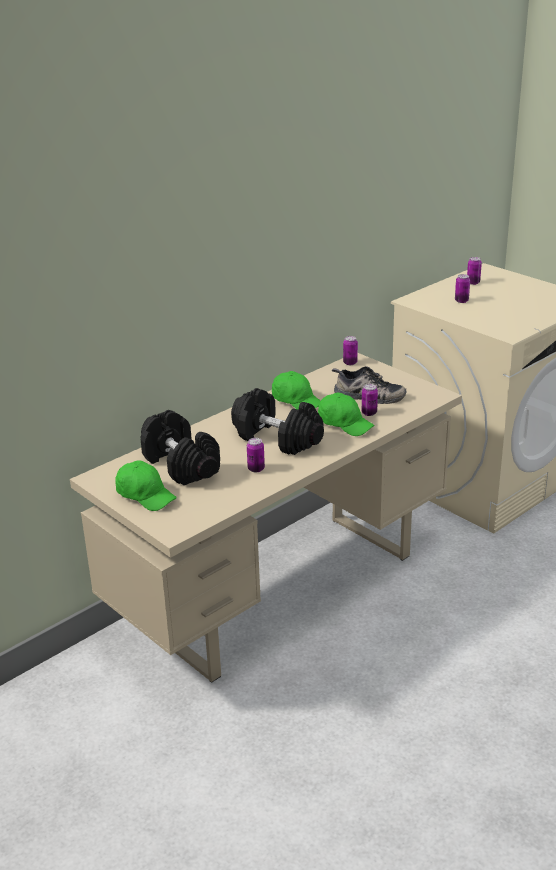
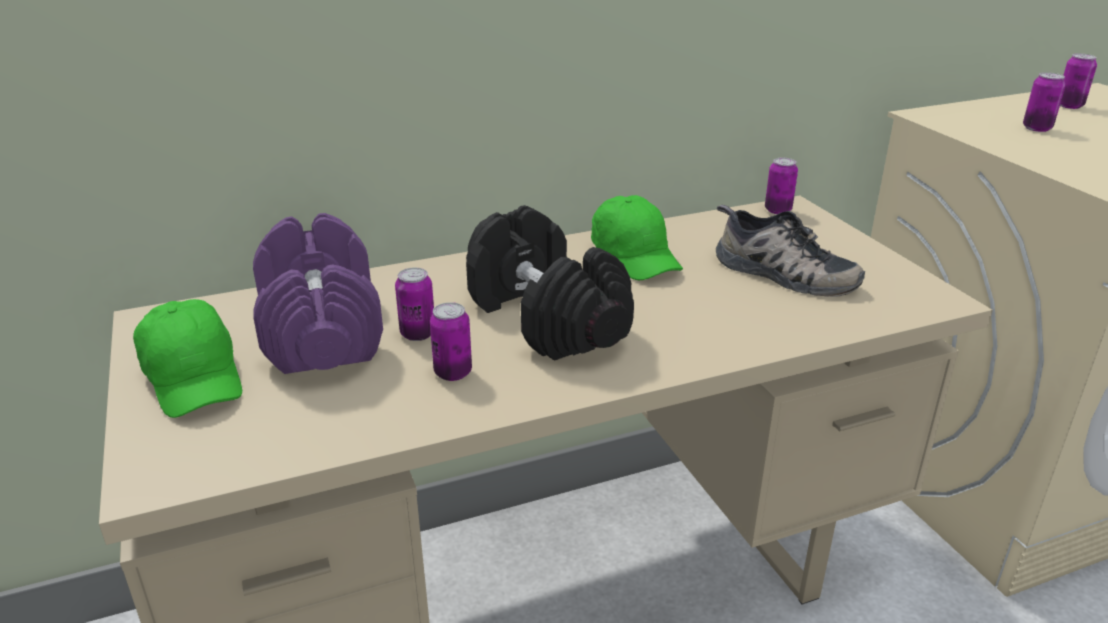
camera: 20 degrees right, 0 degrees up
black dumbbell [141,410,220,485] -> purple dumbbell [253,213,383,374]
green cap [318,392,374,436] -> none
can [362,384,378,416] -> can moved to [395,268,434,341]

